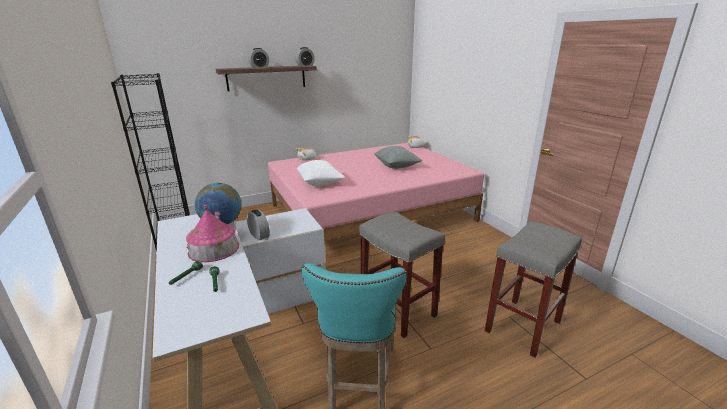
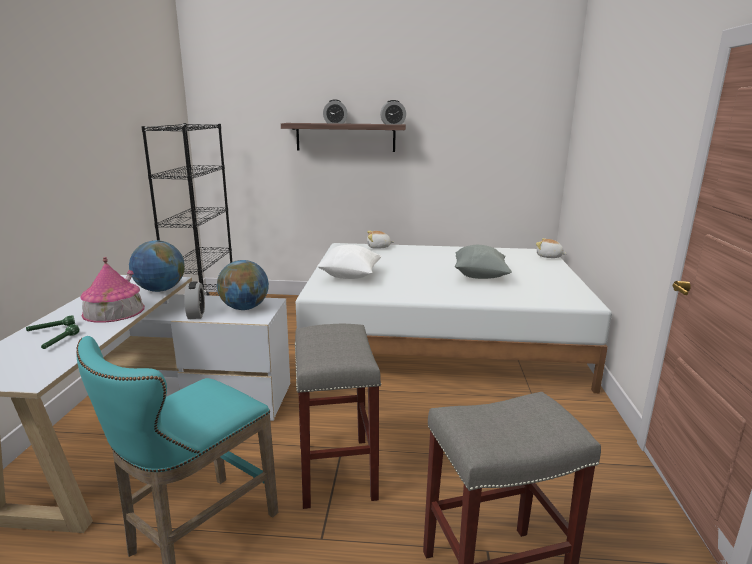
camera: 30 degrees right, 5 degrees down
pink bed [268,143,484,241] -> white bed [296,243,612,394]
none -> globe [217,260,269,310]

